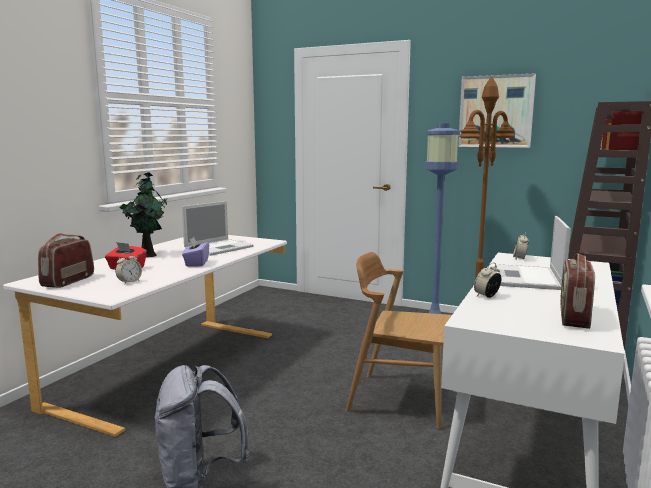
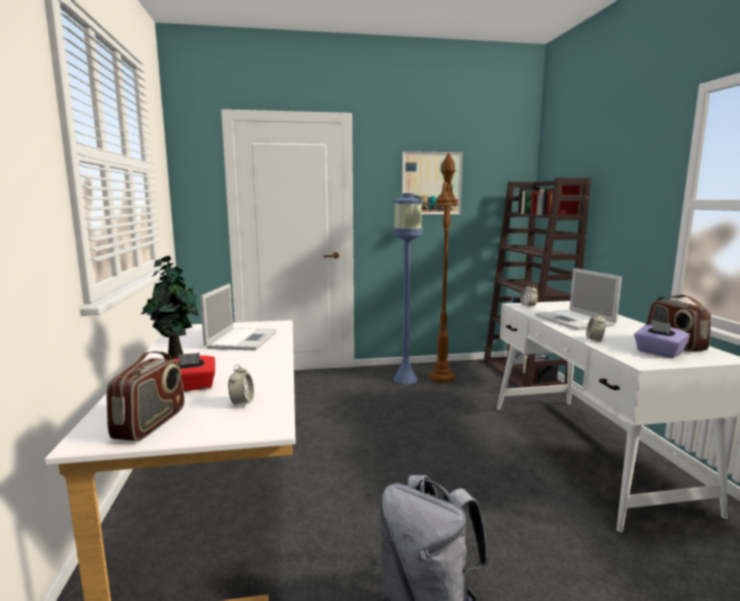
camera: 35 degrees left, 0 degrees up
radio [38,233,94,288] -> radio turned 150 degrees counterclockwise [106,351,185,441]
purple tissue box [182,237,209,266] -> purple tissue box moved to [634,320,690,358]
brown chair [346,252,452,429] -> none

